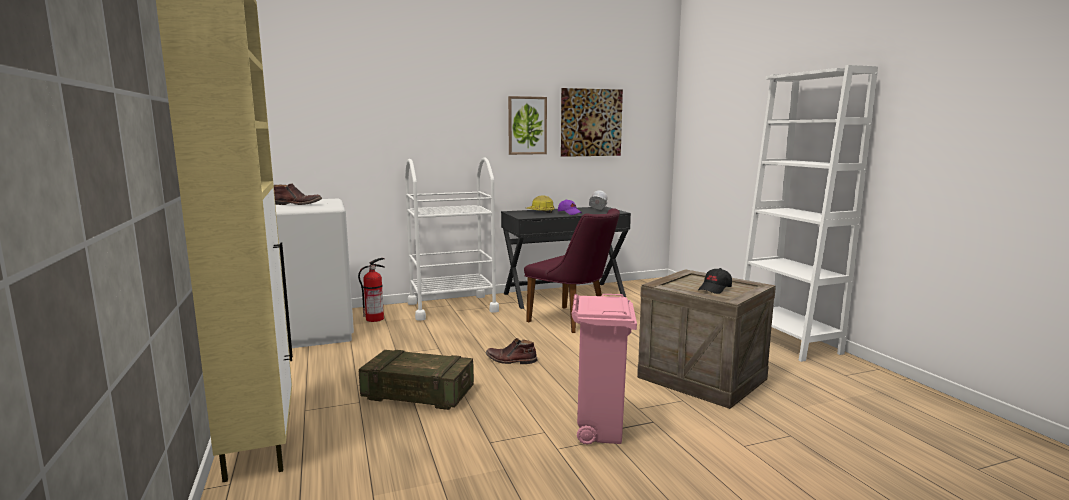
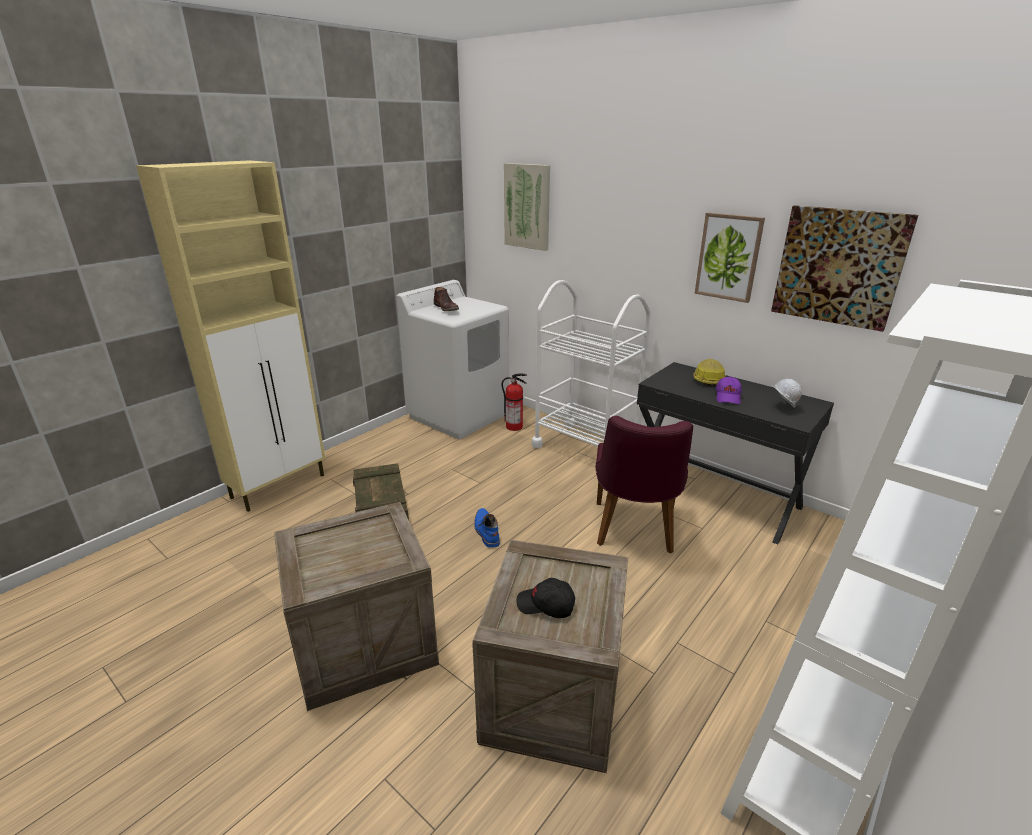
camera: 60 degrees right, 15 degrees up
brown boot [486,338,537,364] -> blue boot [474,508,500,548]
pink trash can [572,294,637,445] -> crate [274,502,439,711]
none -> picture [504,163,550,251]

